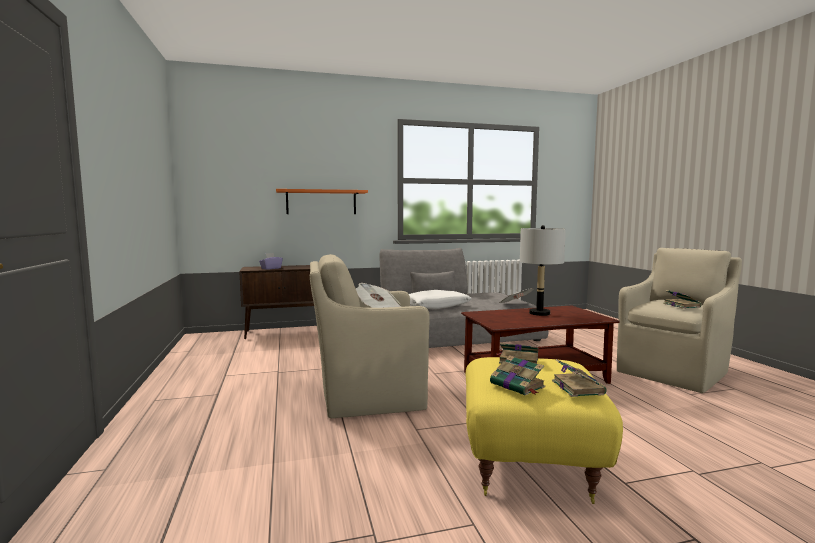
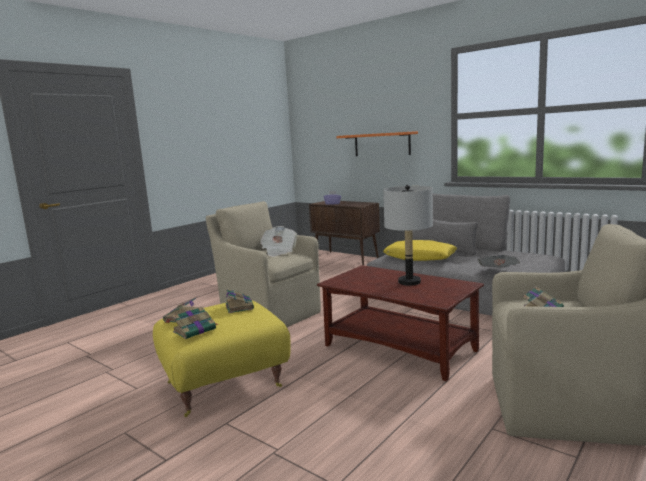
camera: 55 degrees right, 5 degrees up
white pillow [409,290,472,310] -> yellow pillow [383,240,457,261]

